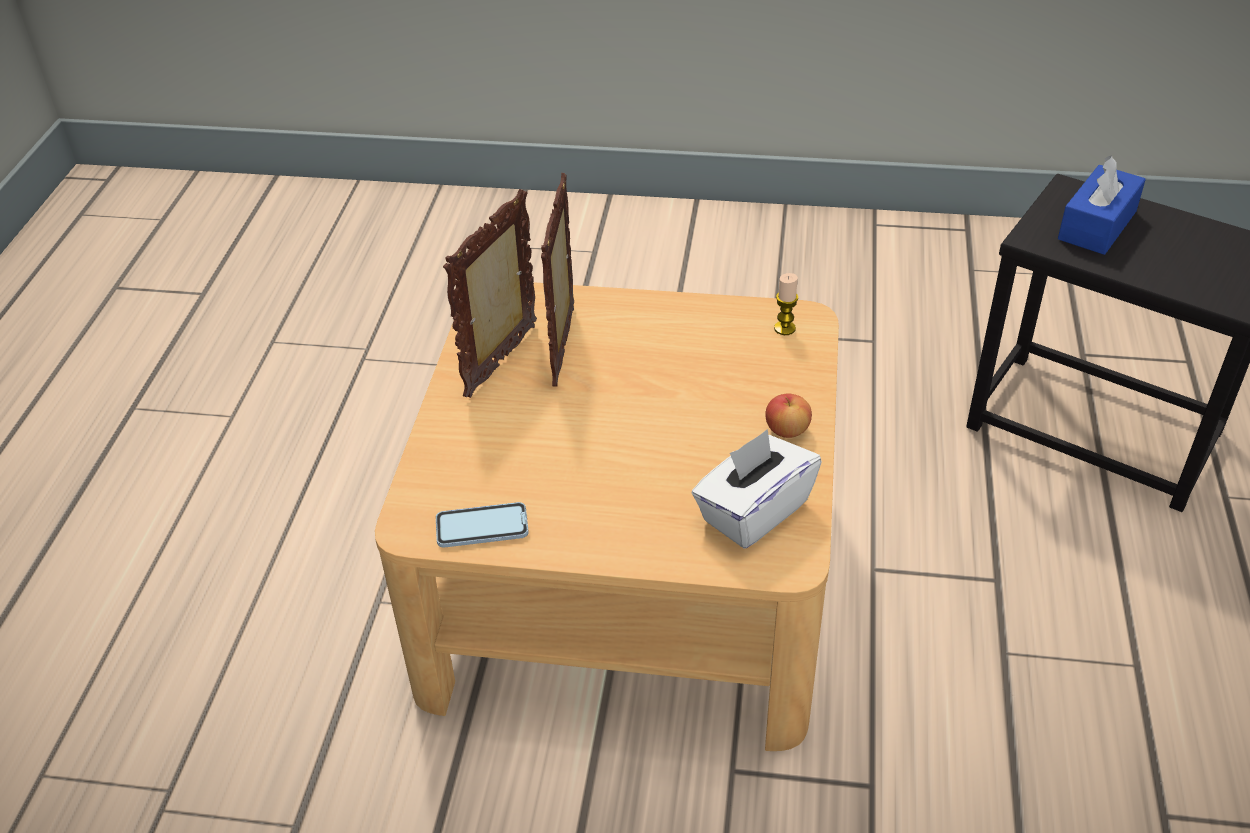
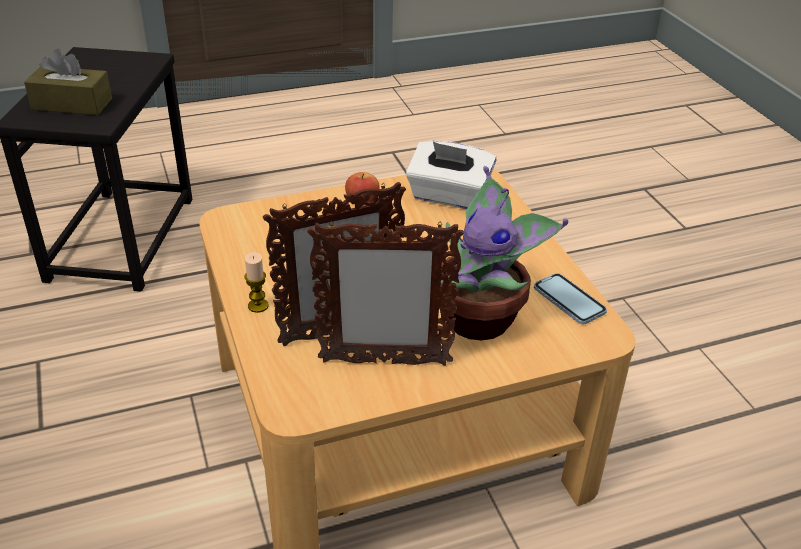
camera: 120 degrees left, 5 degrees down
candle [774,273,798,335] -> candle moved to [245,252,268,313]
blue tissue box [1058,155,1146,255] -> brown tissue box [24,49,112,115]
none -> potted plant [440,166,568,340]

